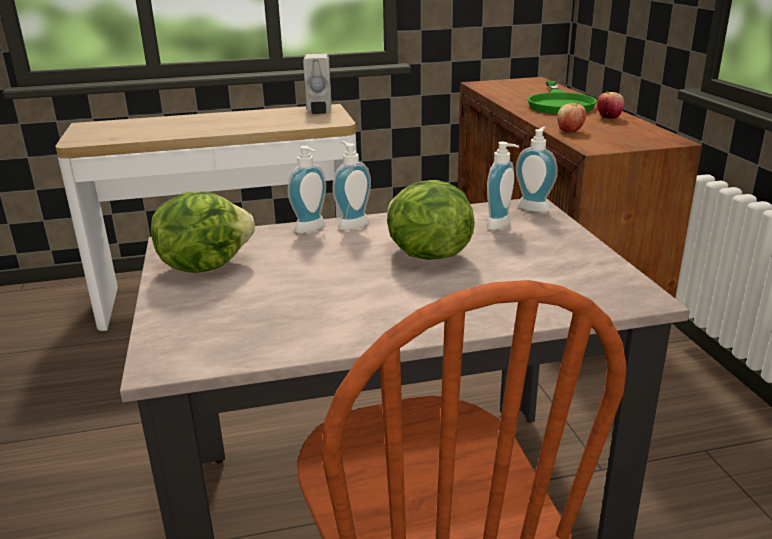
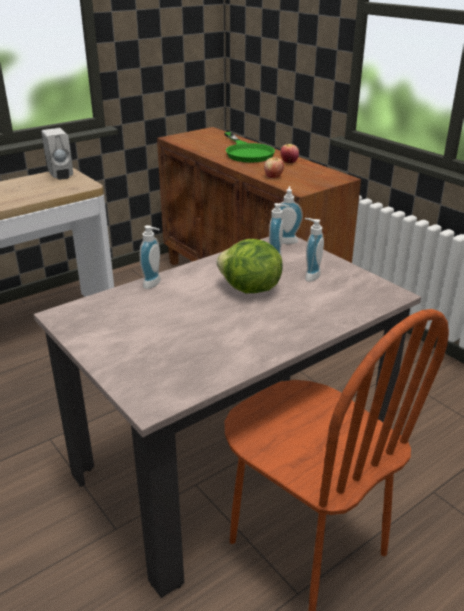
camera: 25 degrees left, 5 degrees up
lettuce [151,191,255,273] -> none
soap dispenser [333,141,371,230] -> soap dispenser moved to [305,218,324,282]

